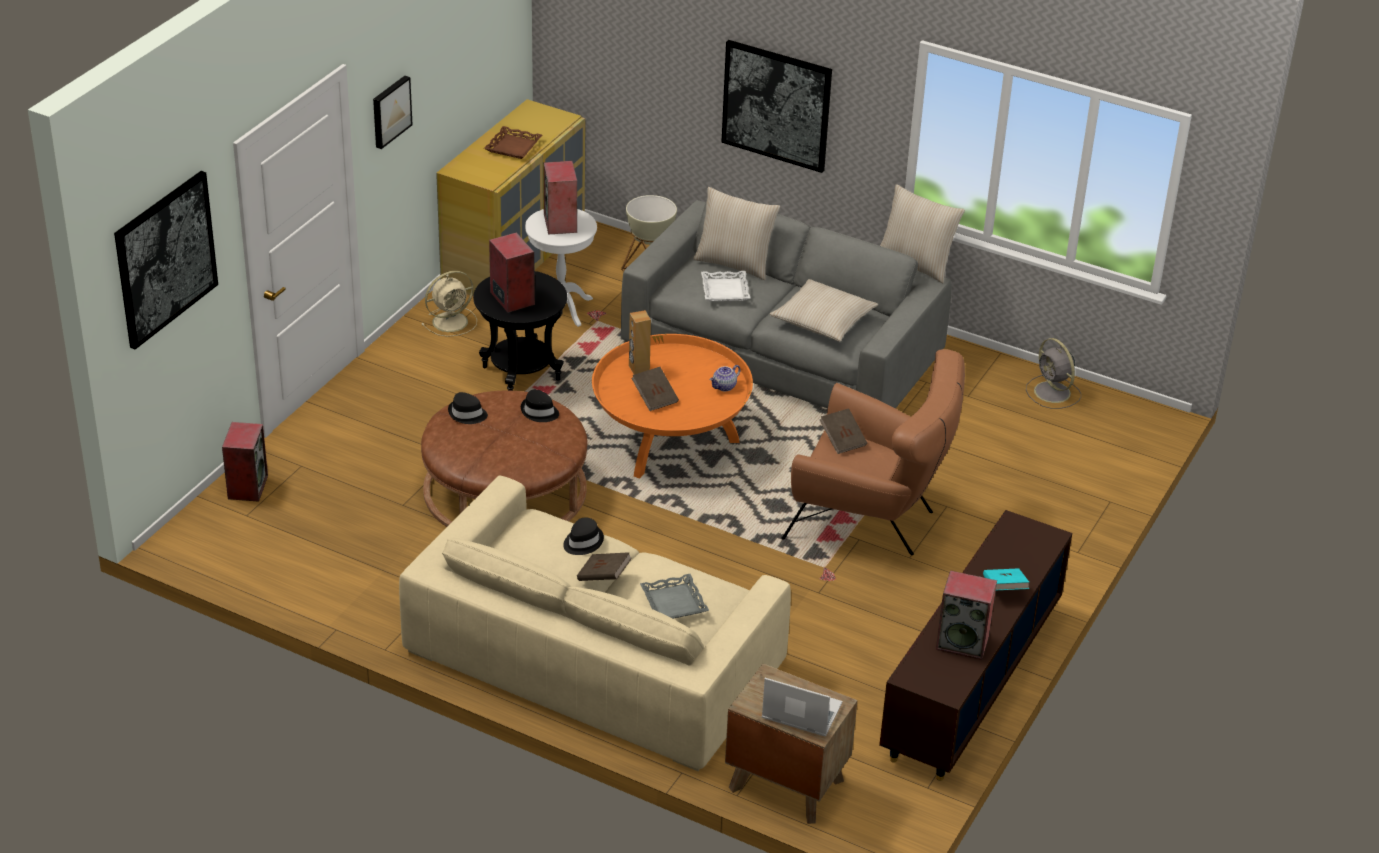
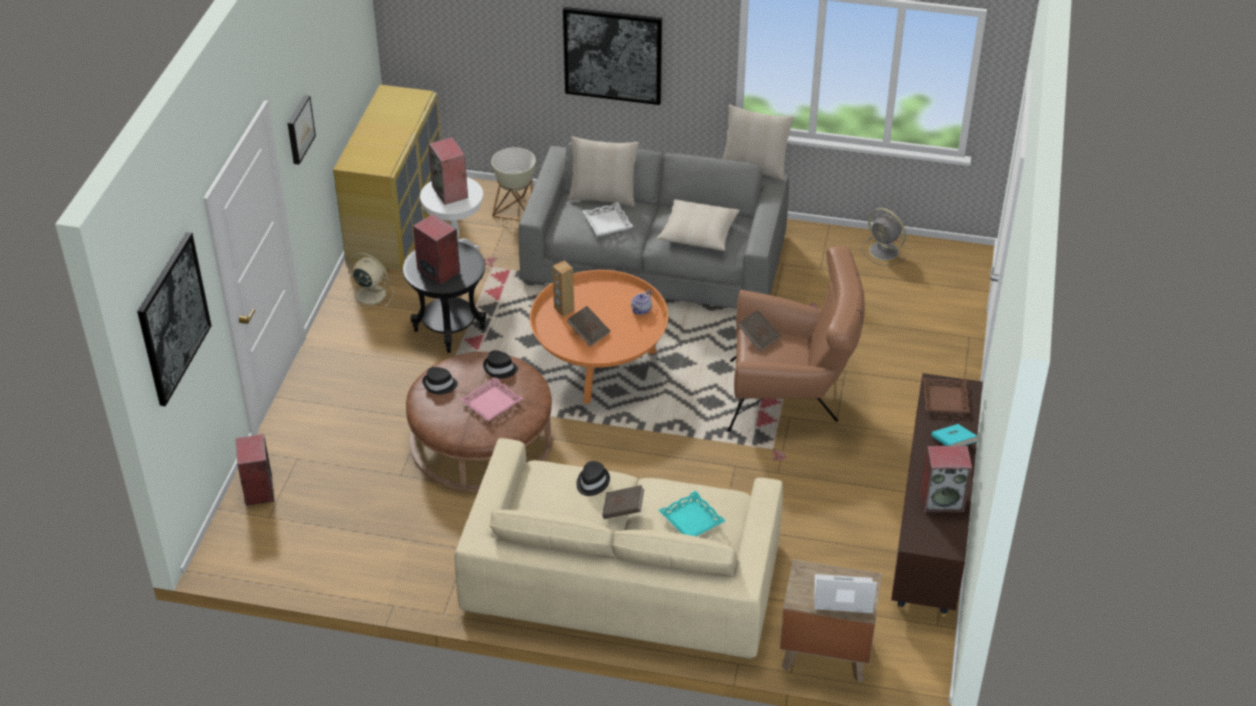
camera: 15 degrees left, 5 degrees up
beige fan [421,271,477,337] -> beige fan turned 105 degrees counterclockwise [346,252,394,308]
brown tray [484,126,542,159] -> brown tray moved to [923,378,970,413]
grey tray [640,574,709,619] -> turquoise tray [659,491,725,536]
none -> pink tray [460,377,523,421]

